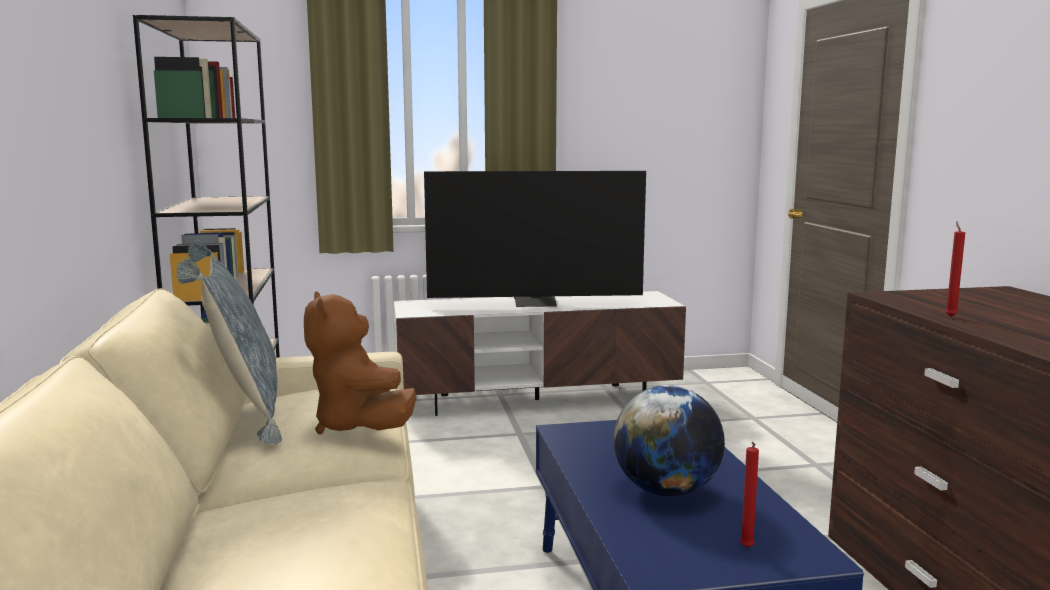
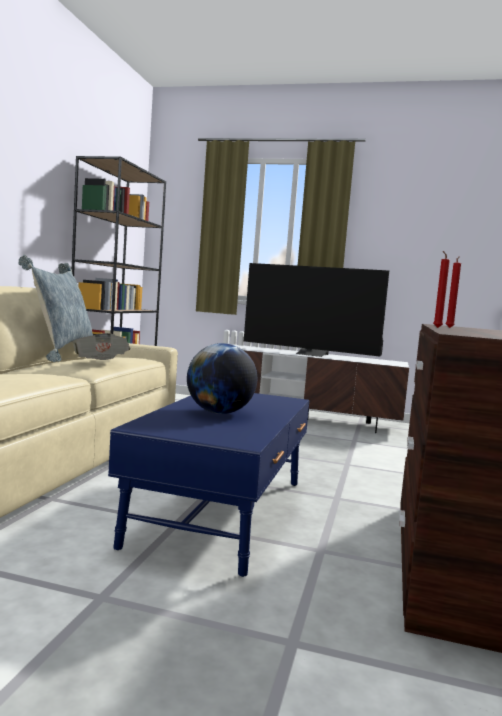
camera: 25 degrees right, 5 degrees down
brown plush toy [304,291,416,434] -> newspaper [72,333,131,360]
red candle [740,442,759,548] -> red candle moved to [433,251,450,328]

